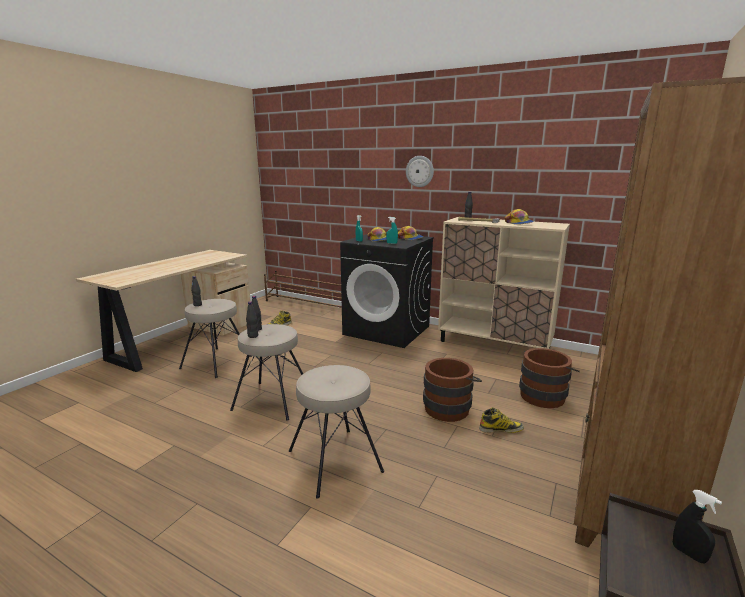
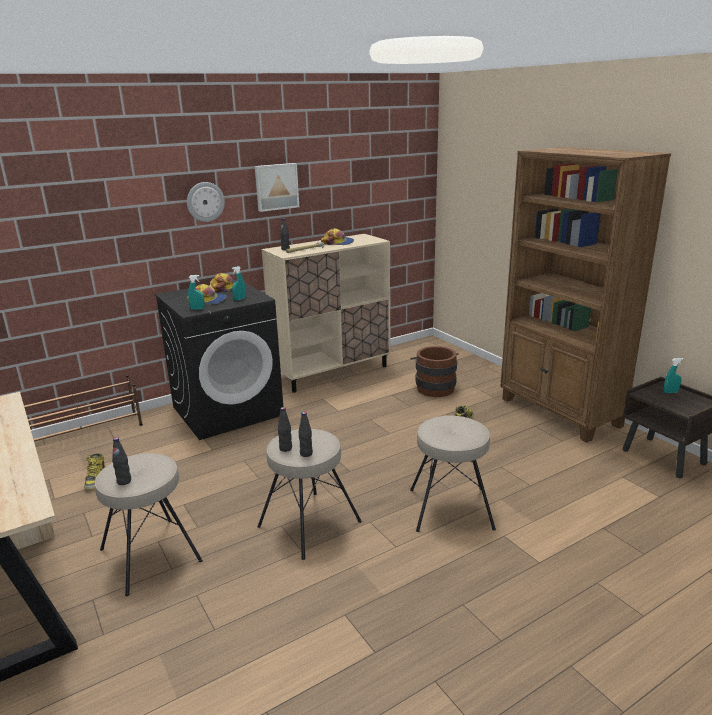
camera: 60 degrees left, 5 degrees up
brown bucket [423,358,482,422] -> none
black spray bottle [673,490,722,563] -> turquoise spray bottle [664,358,684,393]
none -> picture [255,163,299,212]

